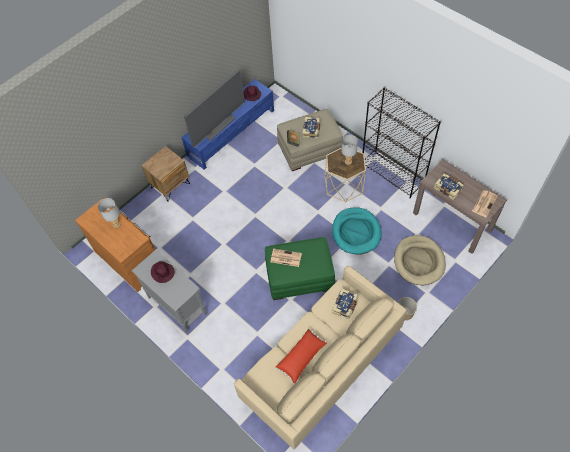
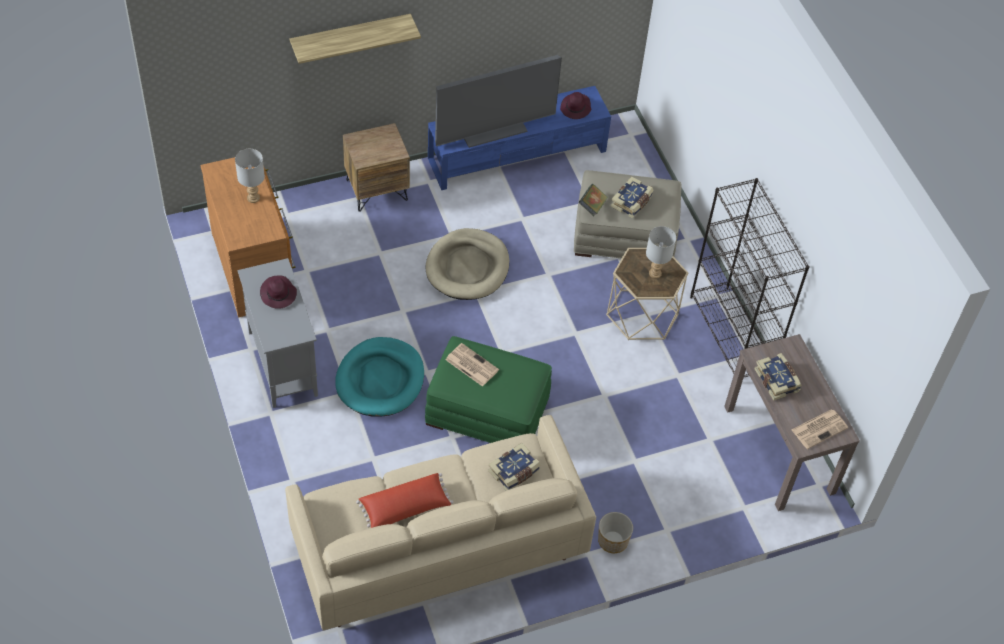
camera: 20 degrees right, 5 degrees down
turquoise dog bed [332,207,381,255] -> turquoise dog bed moved to [335,337,424,417]
beige dog bed [394,235,446,285] -> beige dog bed moved to [426,228,509,300]
none -> shelf [290,14,421,64]

